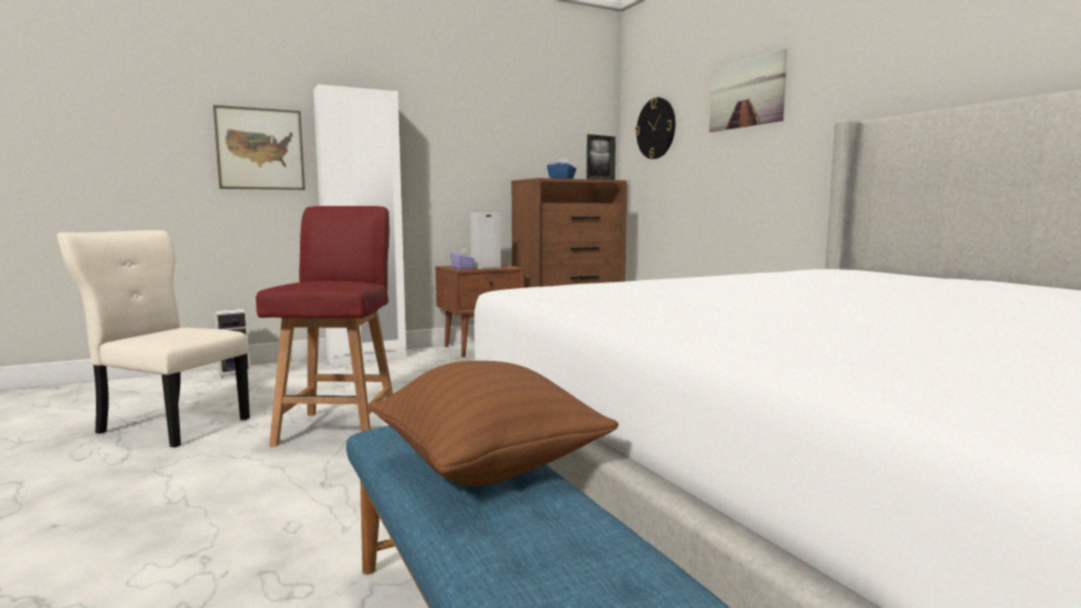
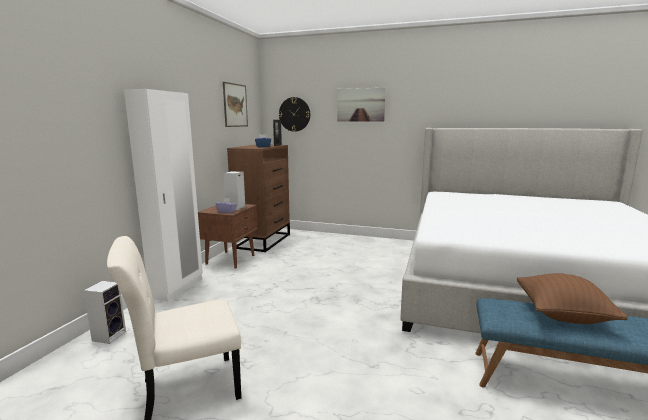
camera: 45 degrees left, 5 degrees up
picture [213,105,305,190] -> picture moved to [223,82,248,127]
red chair [256,206,393,446] -> none

